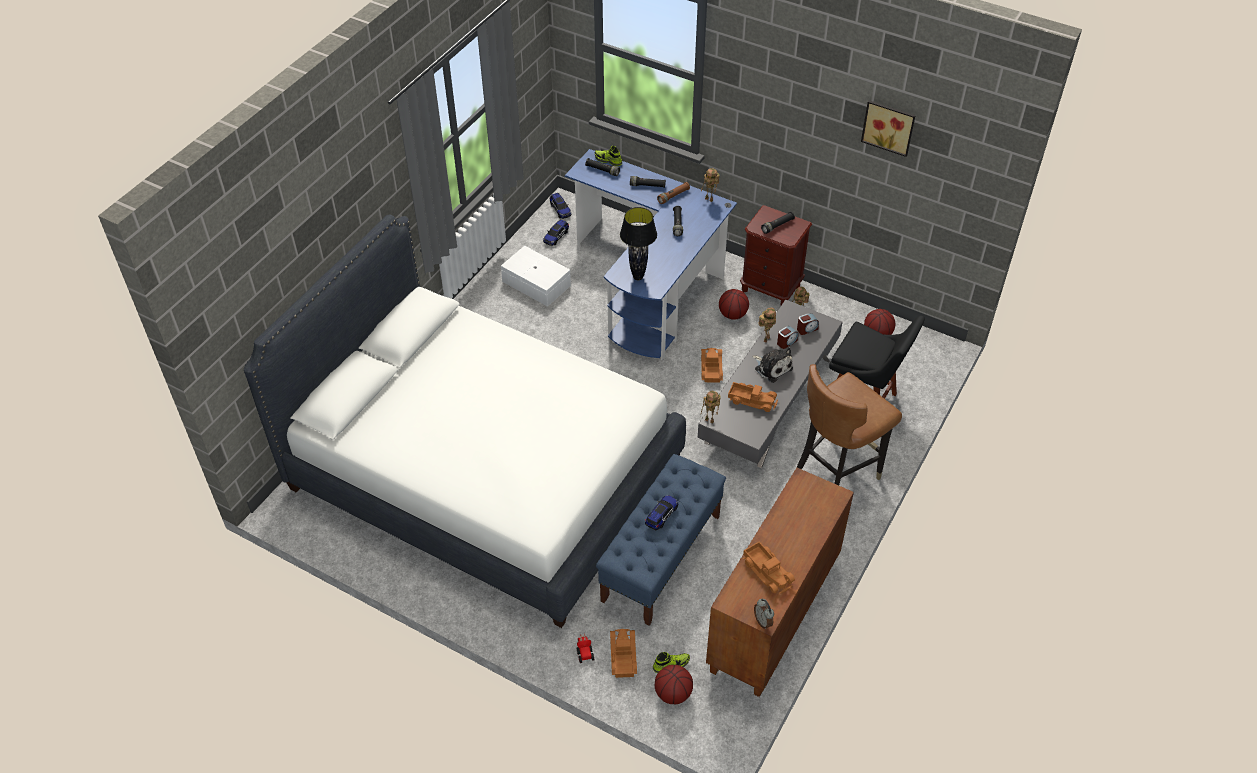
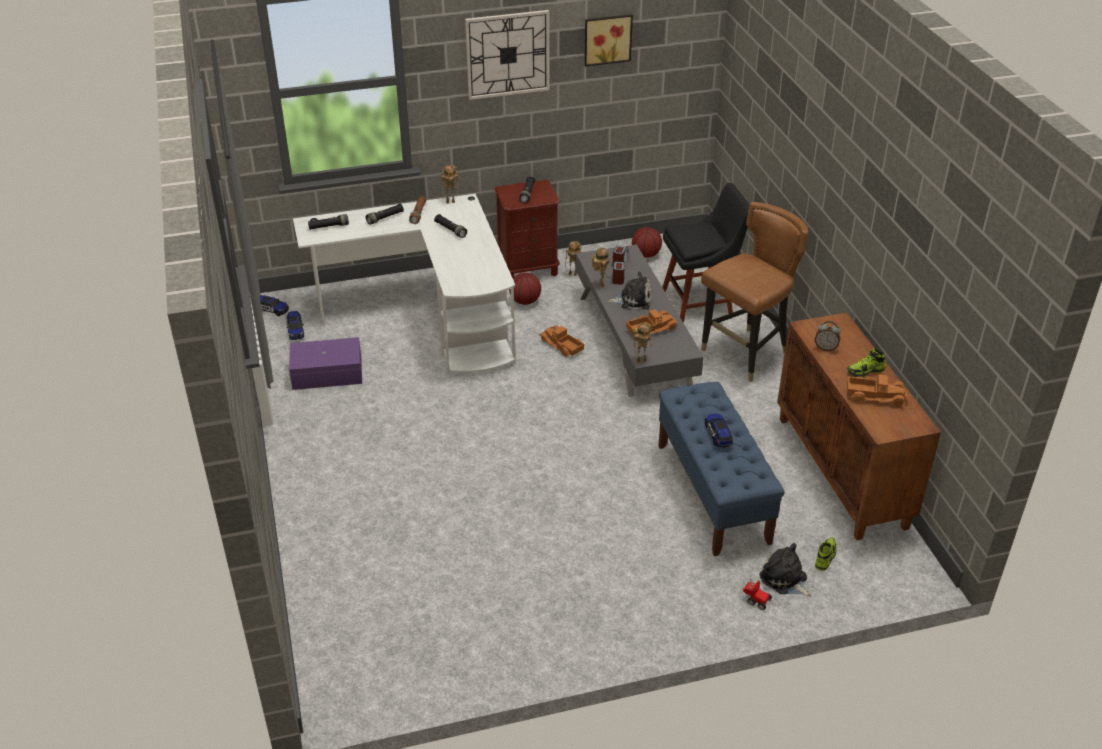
camera: 45 degrees left, 10 degrees down
white bed [244,214,686,628] -> none
white storage box [501,246,571,307] -> purple storage box [289,337,362,390]
blue desk [565,149,737,360] -> white desk [293,194,515,374]
shoe [595,146,622,166] -> shoe moved to [847,348,885,377]
toy truck [610,629,637,678] -> plush toy [759,543,812,597]
black table lamp [620,207,657,280] -> none
basketball [655,665,693,704] -> none
alarm clock [754,599,774,629] -> alarm clock moved to [815,321,841,351]
brown chair [797,364,902,485] -> brown chair turned 135 degrees counterclockwise [701,202,808,382]
none -> wall clock [465,10,549,100]

